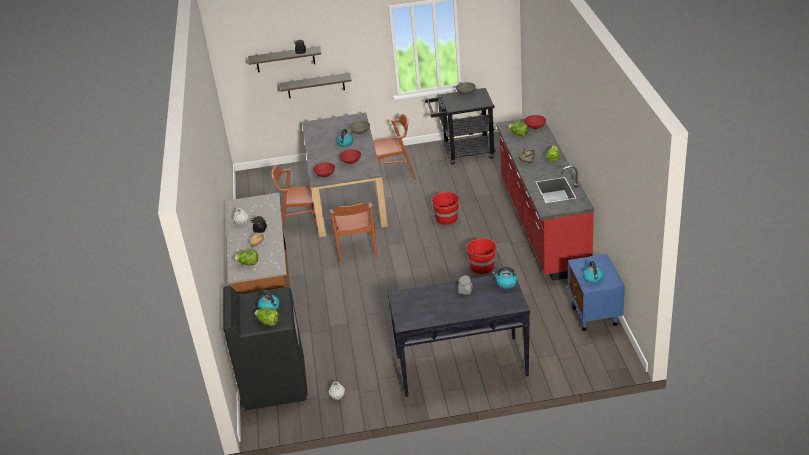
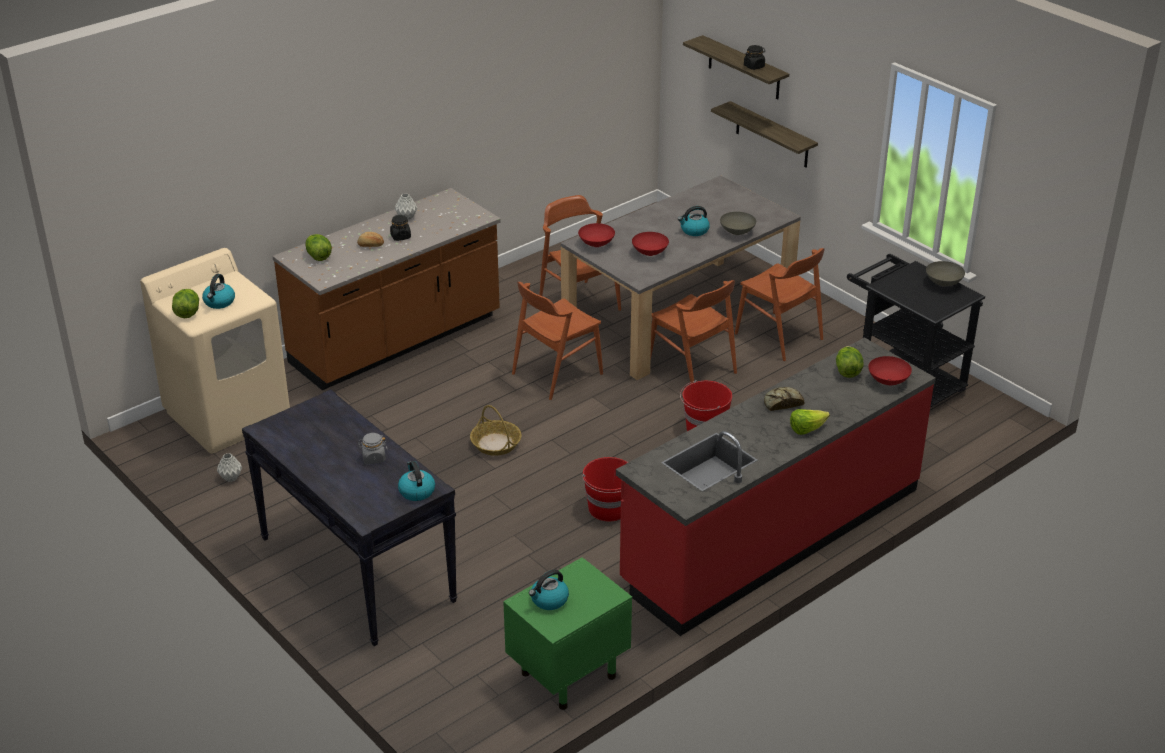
camera: 55 degrees right, 0 degrees up
black washing machine [223,286,308,411] -> beige washing machine [140,248,290,454]
blue nightstand [568,254,625,331] -> green nightstand [503,557,632,710]
none -> basket [470,405,521,456]
none -> brown chair [650,280,737,383]

